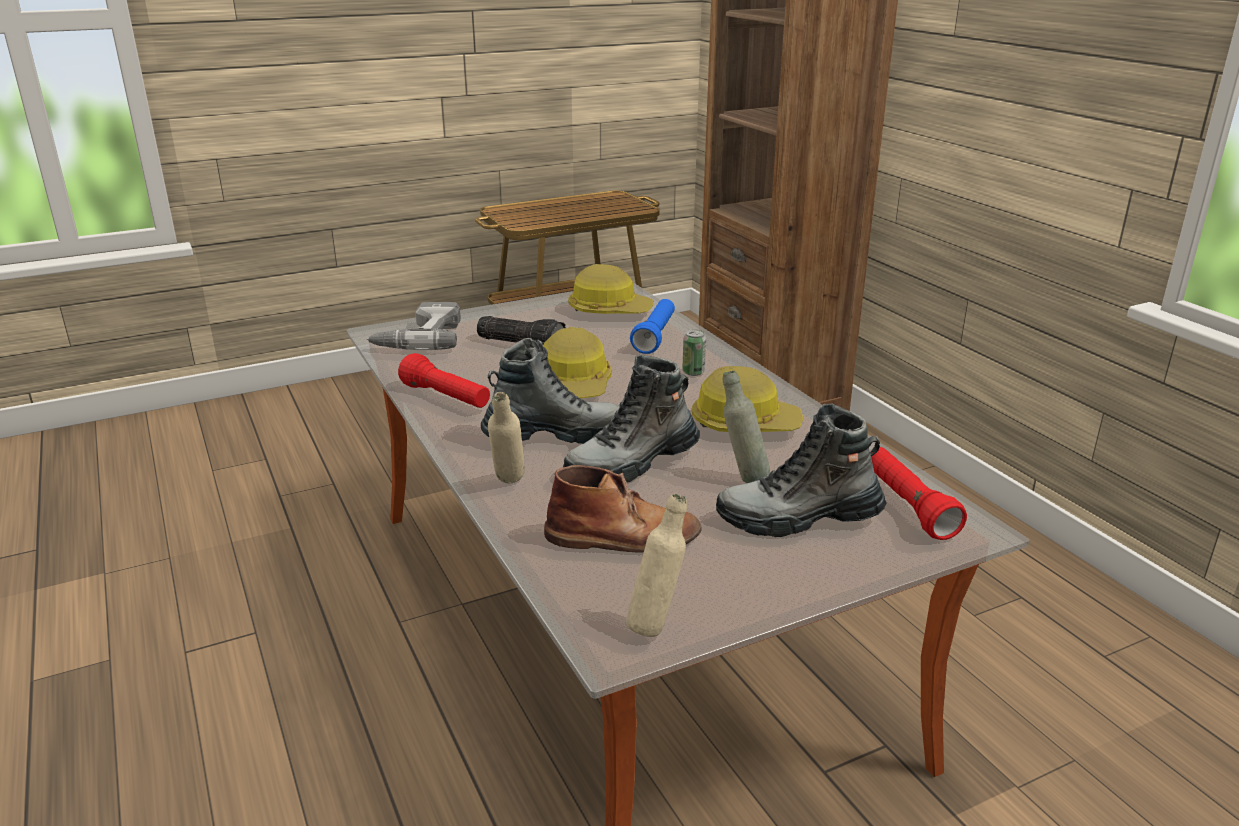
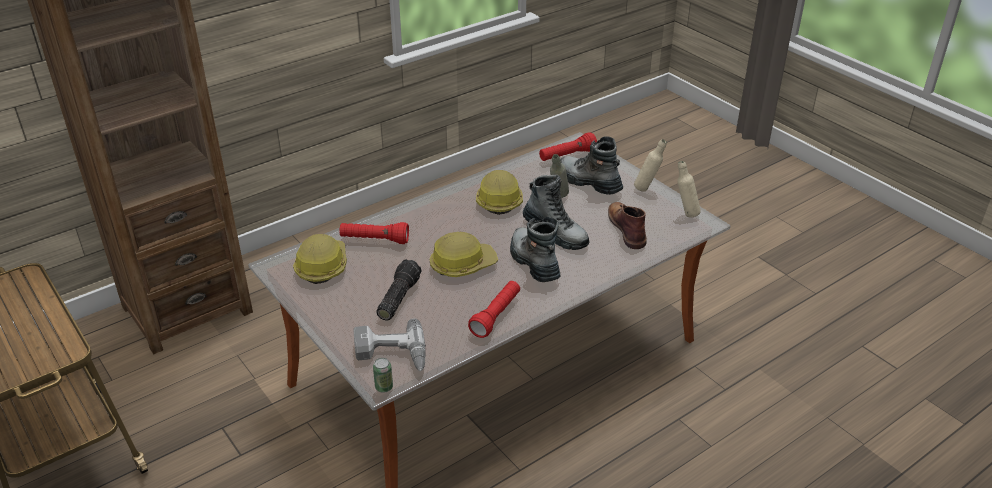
camera: 100 degrees left, 10 degrees up
beige bottle [488,392,525,484] -> beige bottle moved to [634,139,667,192]
blue flashlight [630,299,675,354] -> red flashlight [339,222,409,244]
can [682,330,706,376] -> can moved to [373,358,393,393]
boot [716,403,886,537] -> boot turned 150 degrees clockwise [560,136,623,195]

